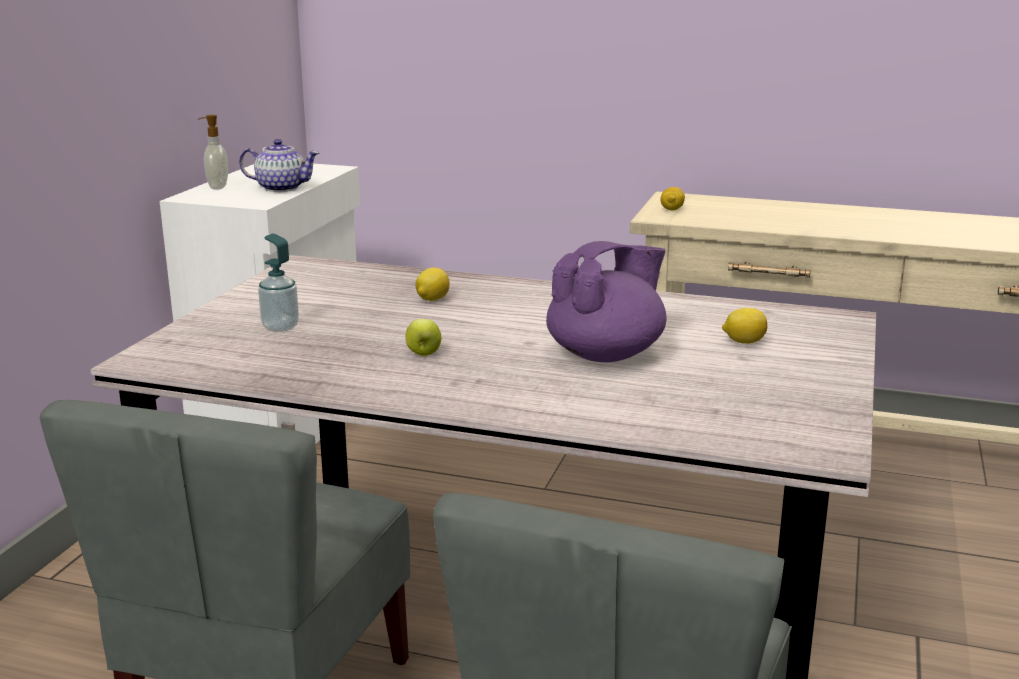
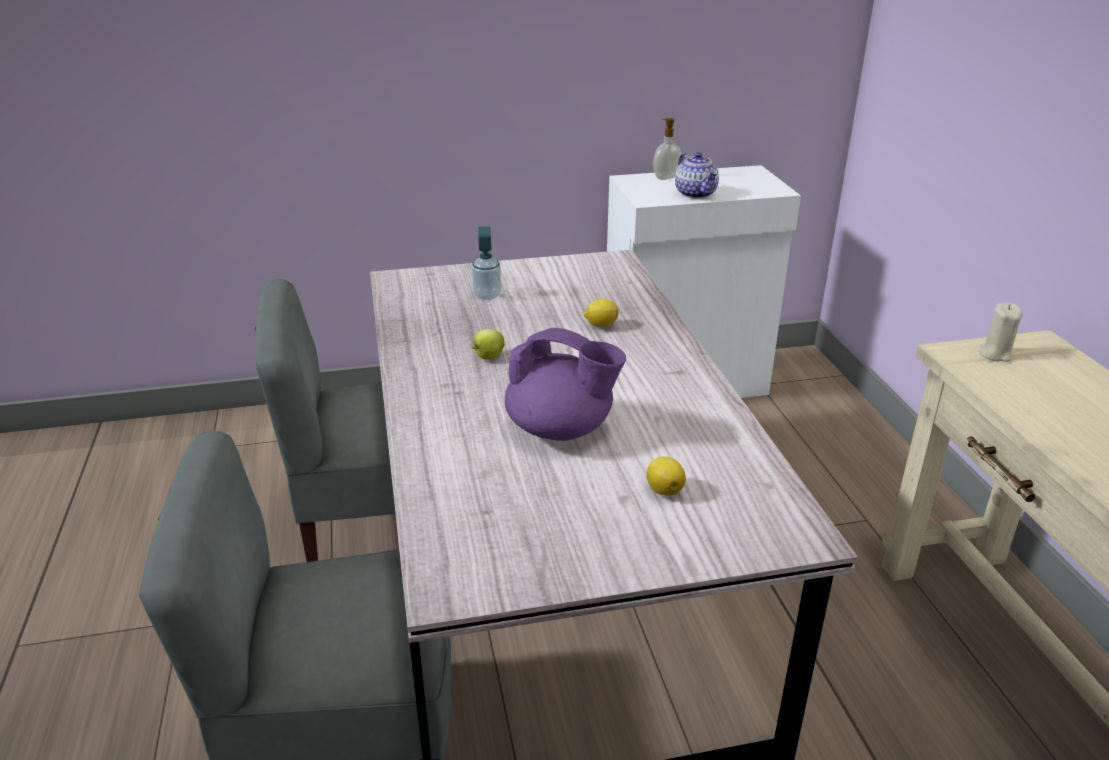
camera: 60 degrees right, 10 degrees up
lemon [660,187,685,210] -> beige candle [979,303,1022,362]

